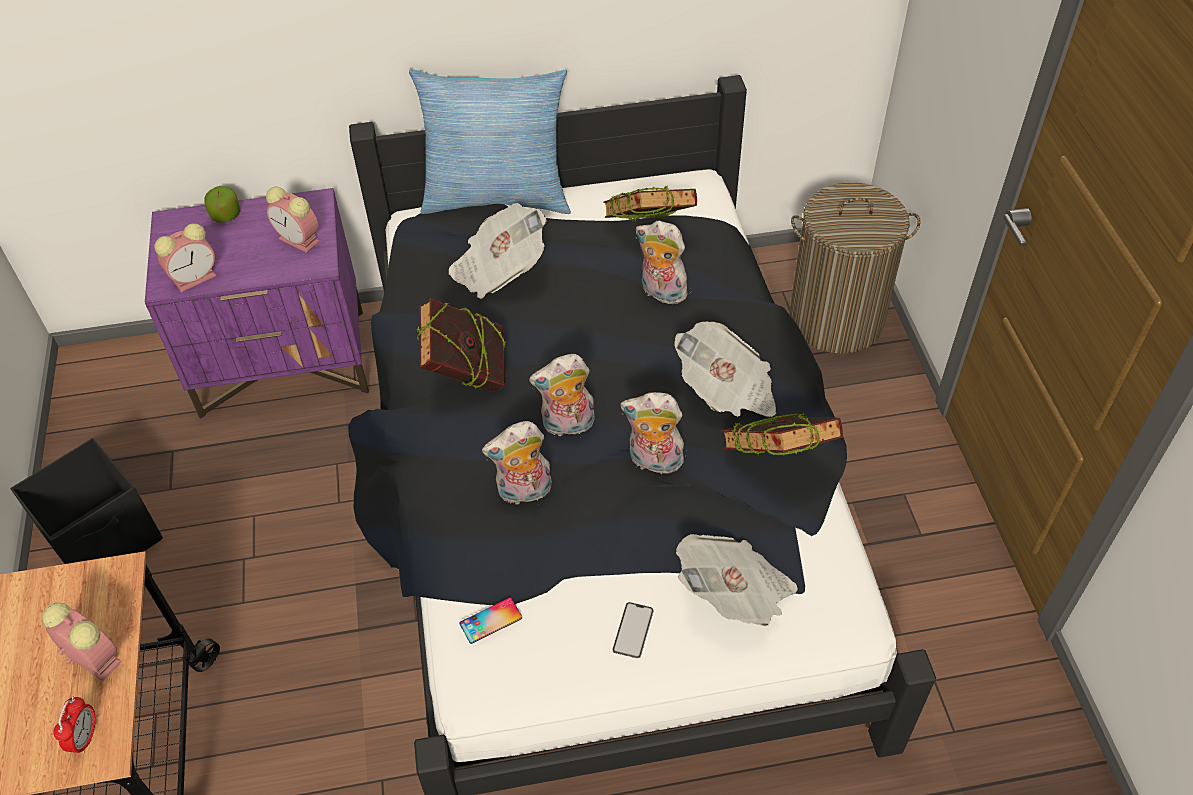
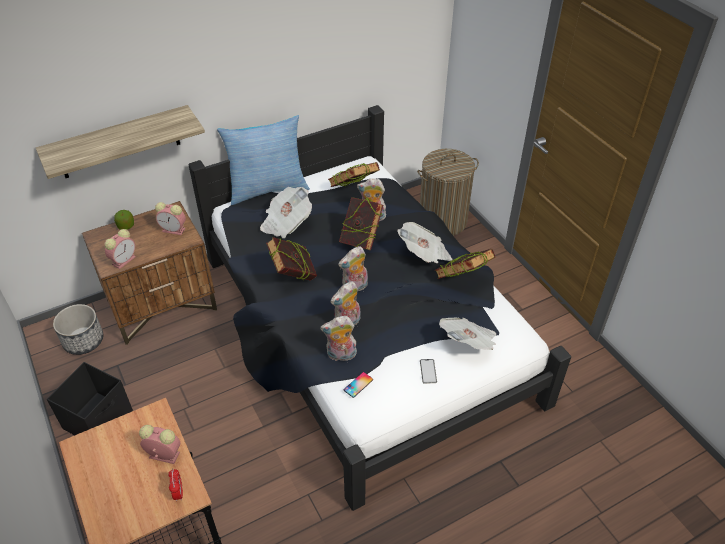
camera: 20 degrees left, 5 degrees down
purple nightstand [145,188,369,419] -> brown nightstand [82,201,217,345]
plush toy [620,392,684,474] -> plush toy moved to [320,316,357,361]
none -> shelf [36,105,205,179]
none -> planter [53,304,103,355]
none -> book [339,197,383,250]

